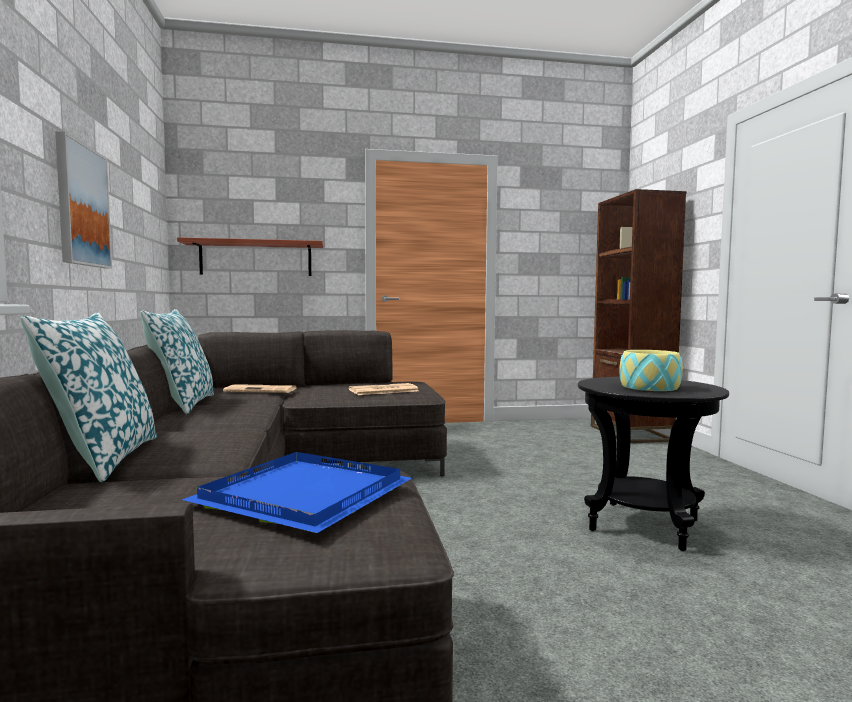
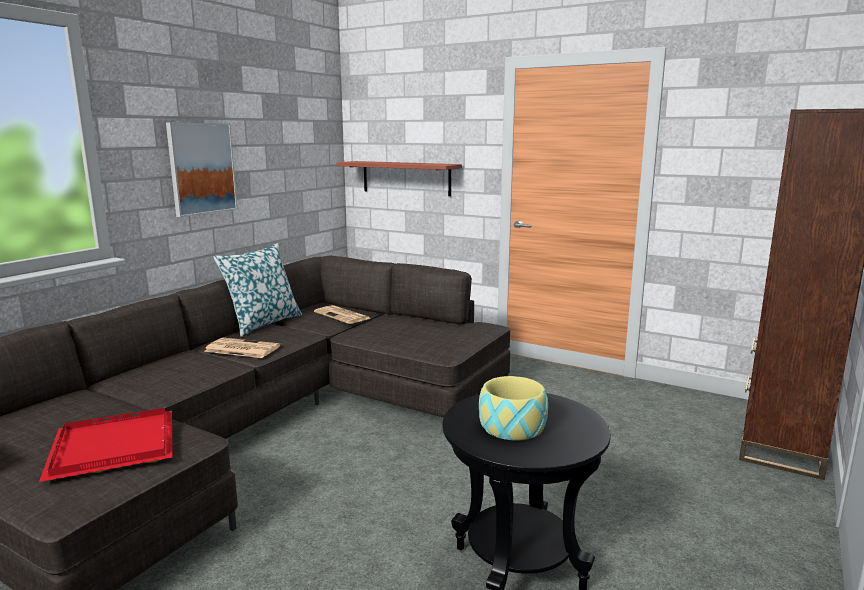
camera: 40 degrees right, 10 degrees up
pillow [20,312,157,482] -> none
blue tray [182,452,412,533] -> red tray [39,408,172,482]
newspaper [349,383,419,395] -> newspaper moved to [204,338,280,358]

